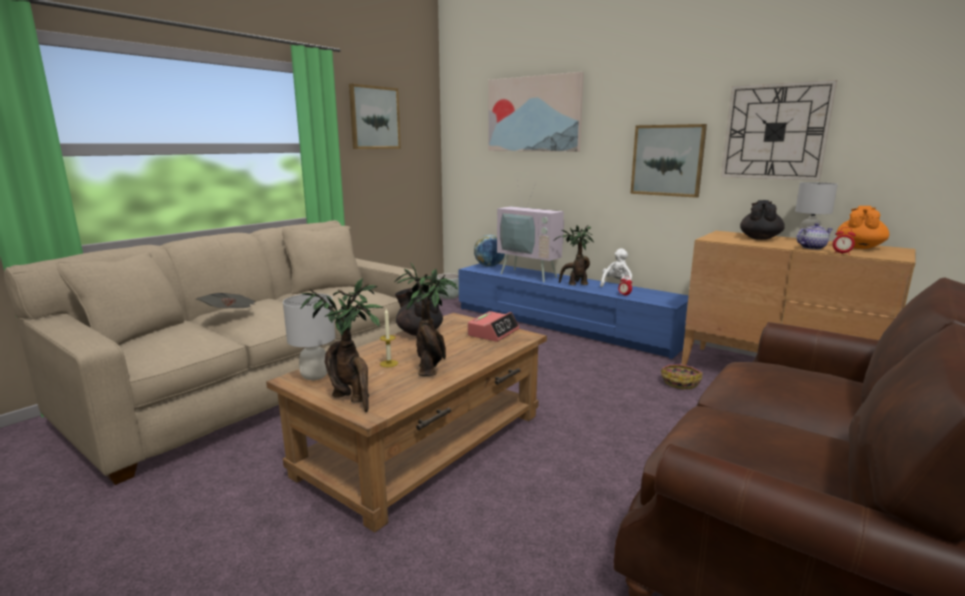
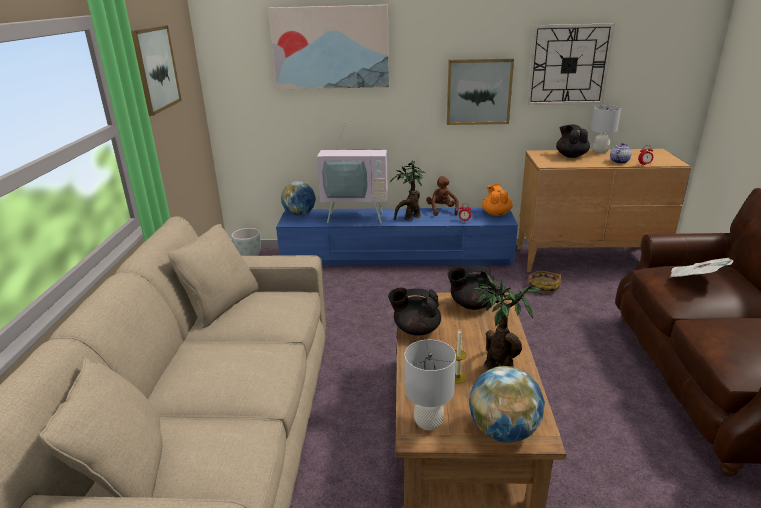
camera: 35 degrees left, 10 degrees up
newspaper [196,293,256,308] -> newspaper moved to [670,258,733,277]
potted plant [300,278,383,412] -> globe [469,366,545,443]
alarm clock [468,311,519,342] -> black teapot [448,265,495,310]
white plush toy [600,248,632,287] -> brown plush toy [426,176,459,216]
orange teapot [837,206,889,249] -> orange teapot moved to [482,184,513,216]

